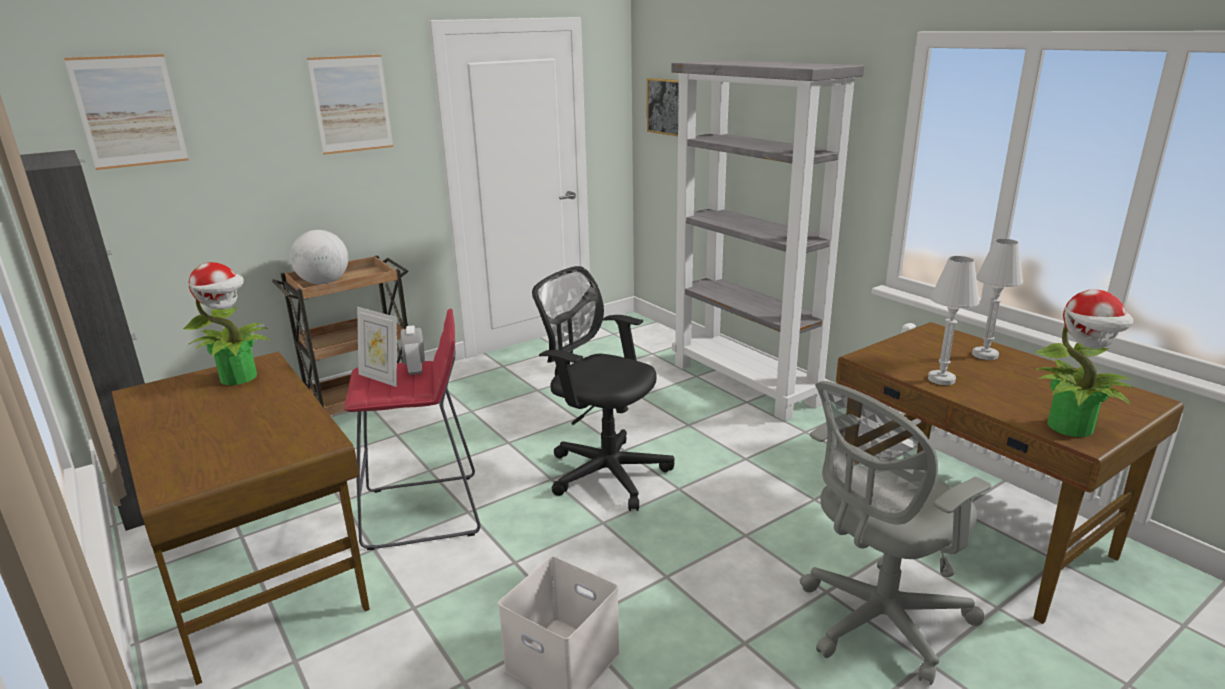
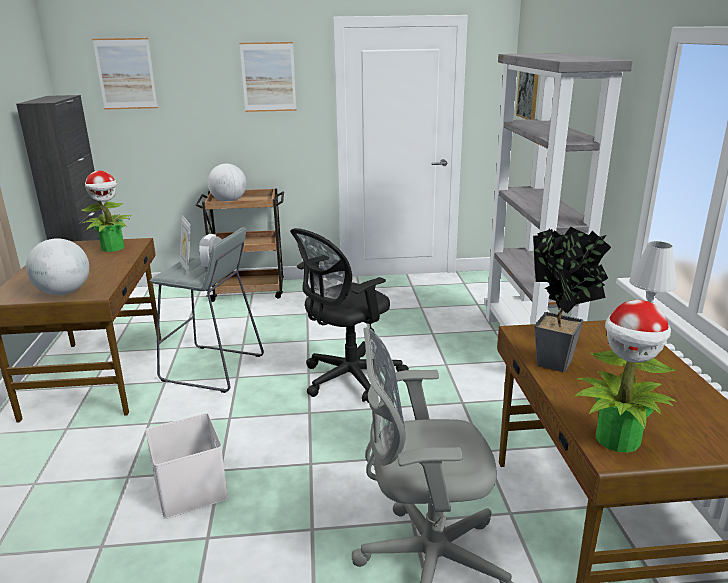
camera: 30 degrees right, 0 degrees up
red stool [344,308,481,550] -> grey stool [150,227,264,393]
black office chair [532,266,675,511] -> black office chair turned 105 degrees counterclockwise [290,228,409,403]
white table lamp [928,256,980,385] -> potted plant [533,227,611,372]
none -> globe [26,238,89,295]

